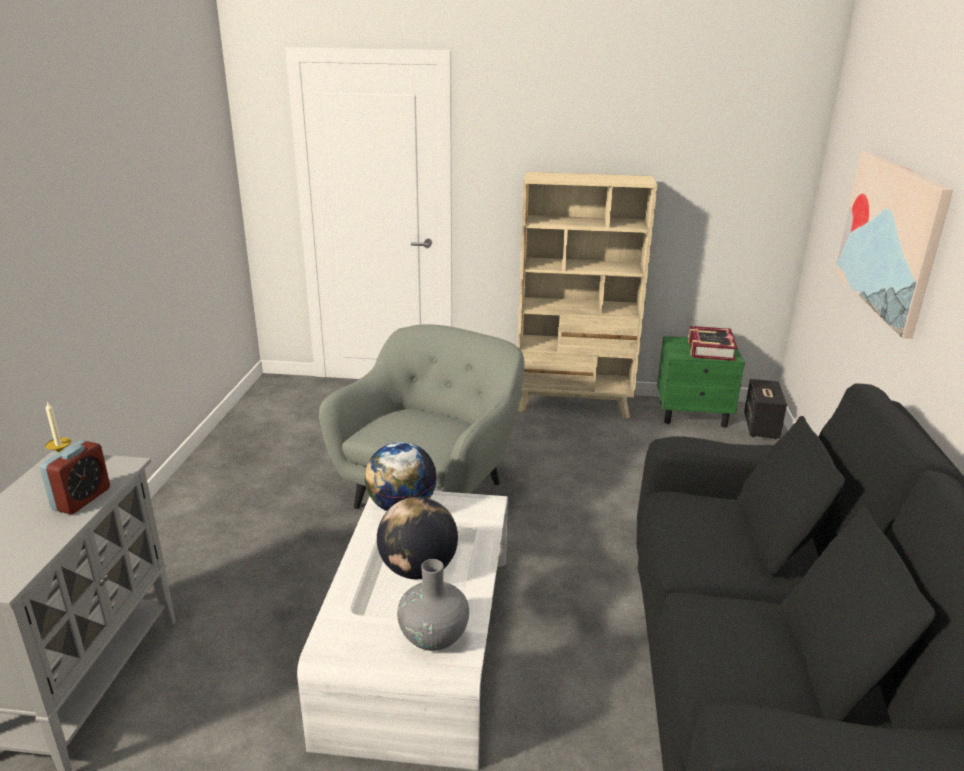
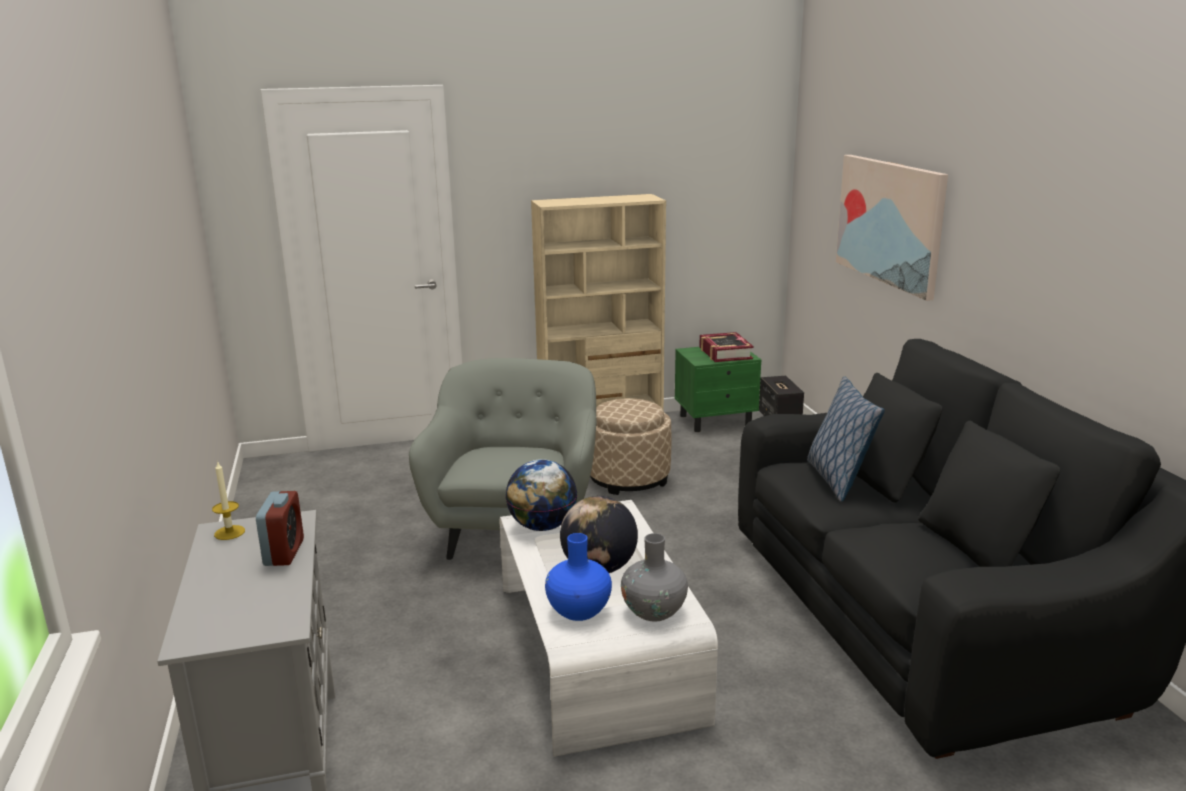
camera: 20 degrees left, 5 degrees down
none -> blue vase [545,533,612,621]
none -> beige ottoman [590,398,671,495]
none -> pillow [807,376,885,502]

